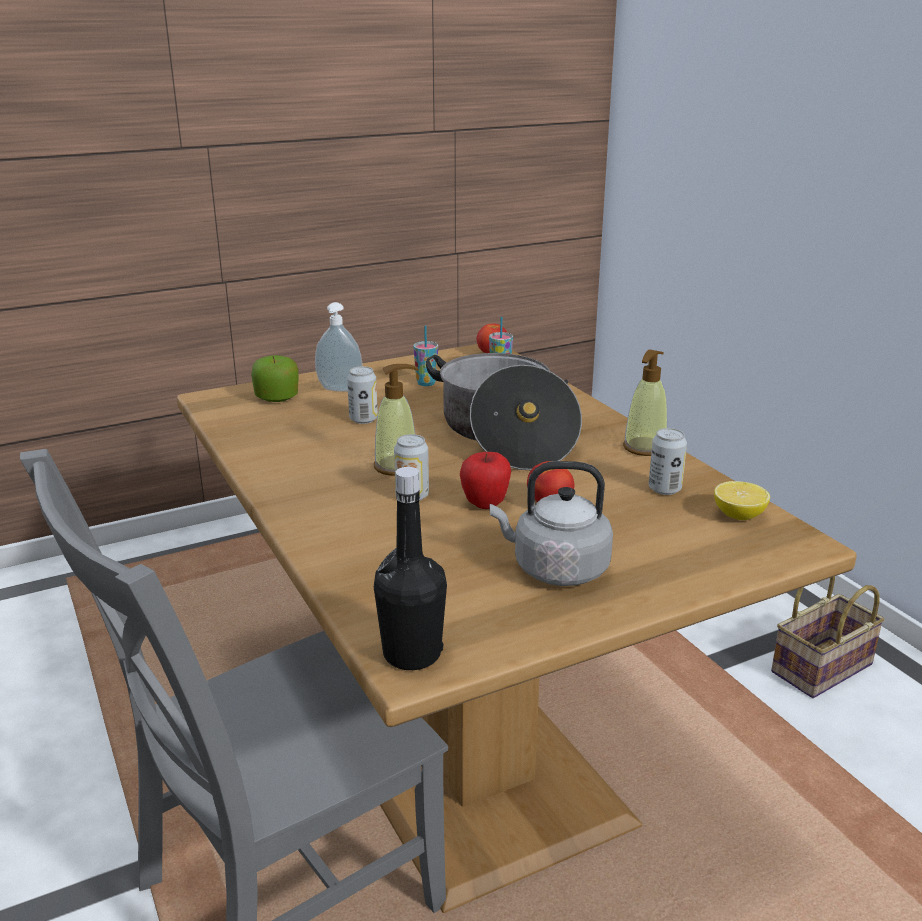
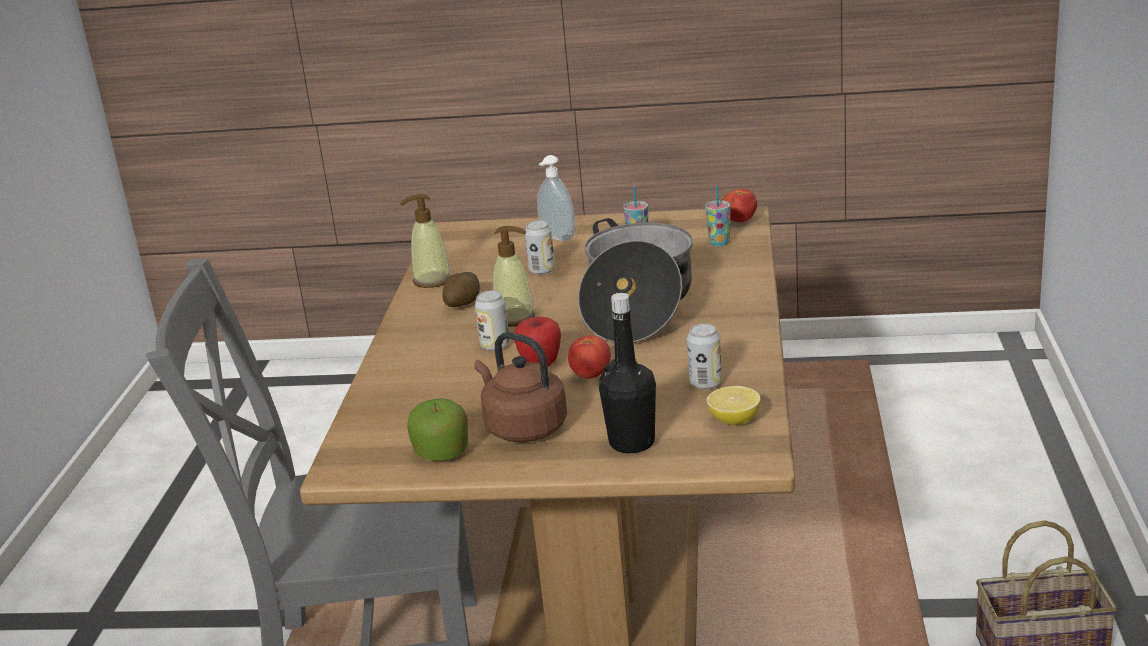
camera: 35 degrees right, 0 degrees up
apple [251,355,299,402] -> apple moved to [407,398,468,461]
black bottle [374,467,447,670] -> black bottle moved to [599,293,656,453]
grey kettle [490,461,613,586] -> brown kettle [475,332,567,442]
soap dispenser [623,349,668,456] -> soap dispenser moved to [400,194,451,288]
none -> potato [442,272,480,307]

